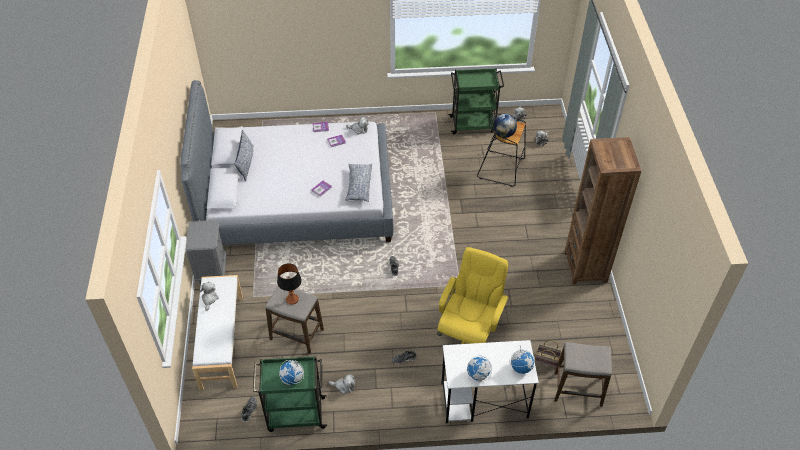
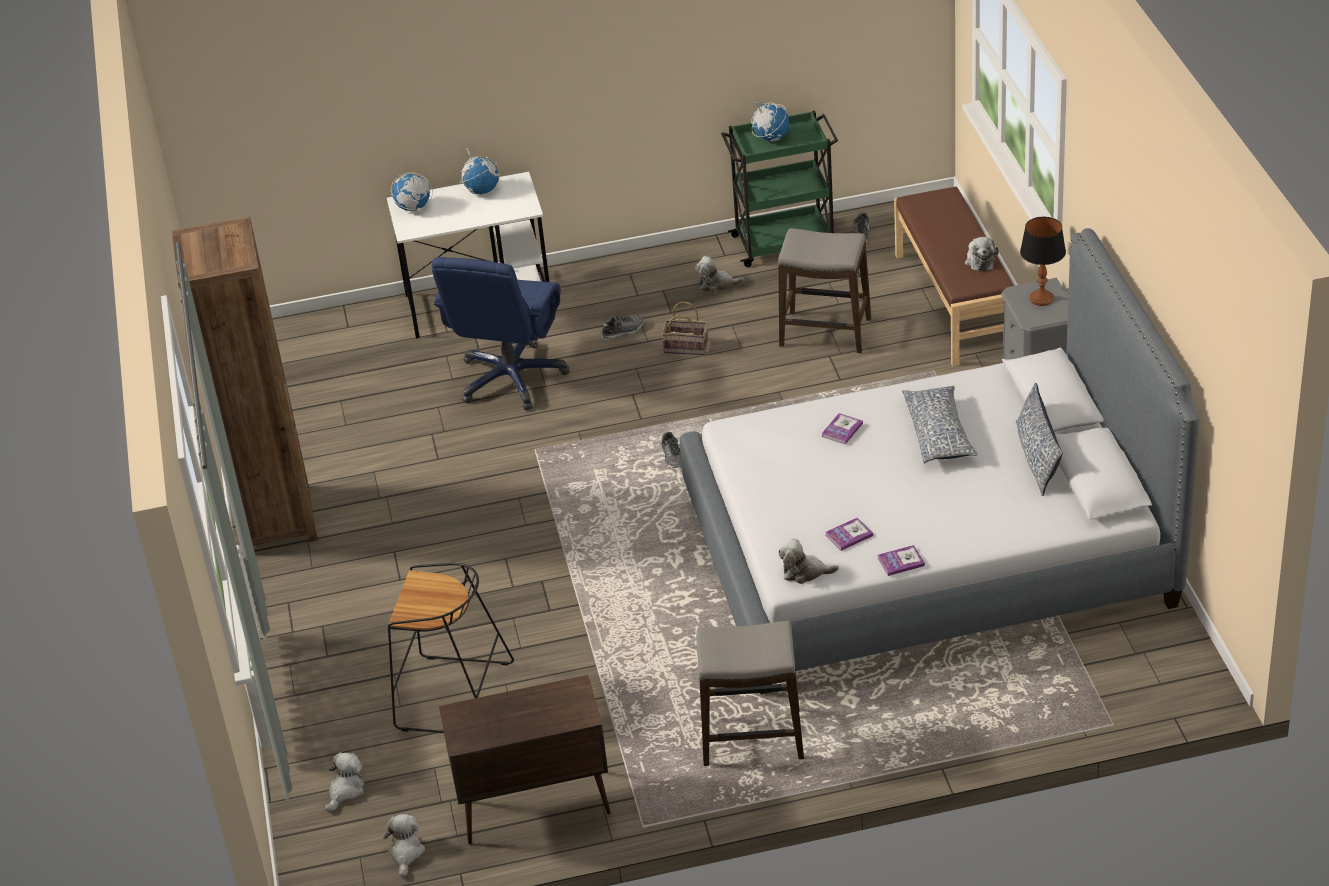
camera: 175 degrees right, 10 degrees down
white bench [192,275,243,390] -> brown bench [894,187,1014,366]
table lamp [277,263,302,305] -> table lamp moved to [1020,217,1066,306]
pillow [345,164,372,202] -> pillow moved to [902,386,978,463]
yellow office chair [437,247,509,344] -> blue office chair [432,257,570,410]
green cart [448,68,504,134] -> brown cabinet [439,675,611,845]
globe [493,114,517,138] -> none
basket [535,340,562,368] -> basket moved to [661,301,709,355]
stool [554,342,612,407] -> stool moved to [696,621,804,766]

